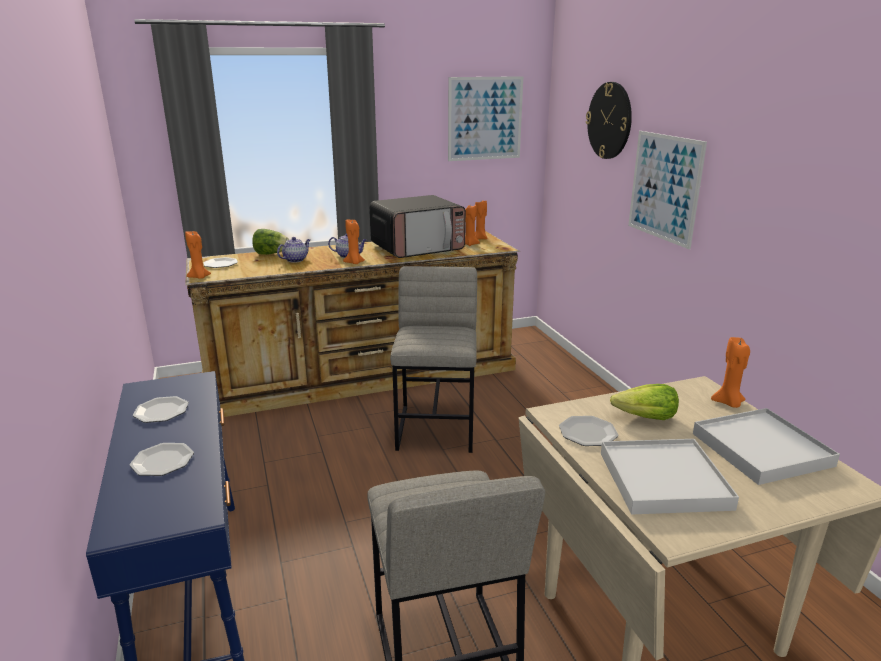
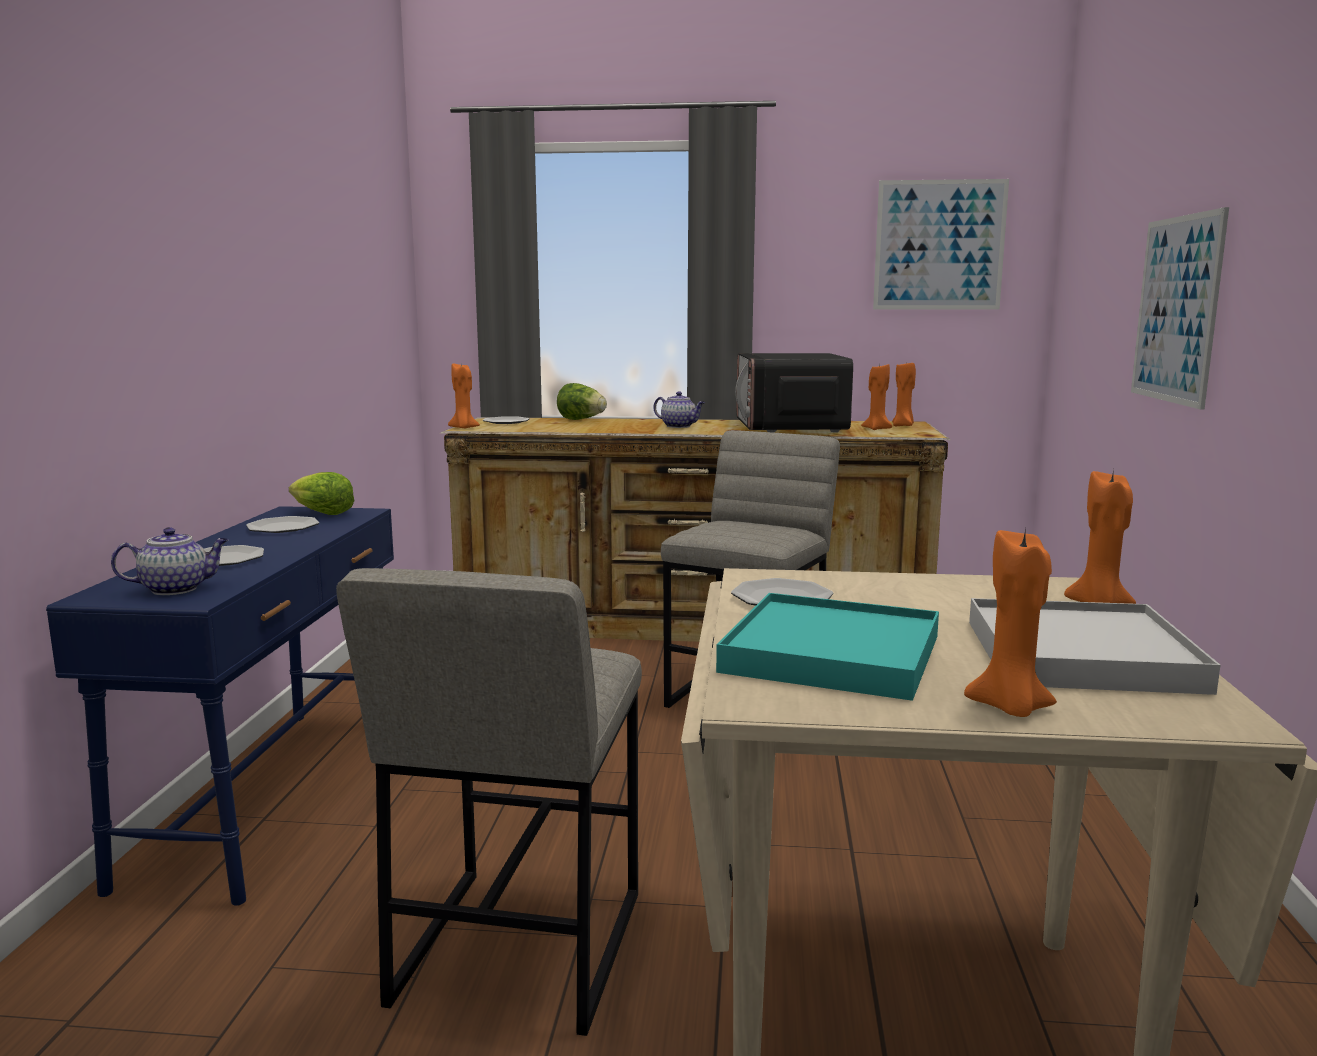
camera: 25 degrees right, 10 degrees down
teapot [277,237,310,263] -> teapot moved to [111,527,228,595]
orange candle [343,220,365,264] -> orange candle moved to [964,528,1057,717]
microwave [369,195,466,258] -> microwave turned 90 degrees clockwise [735,353,853,433]
wall clock [586,82,632,159] -> none
white tray [601,439,739,515] -> turquoise tray [716,593,939,701]
lettuce [610,384,679,420] -> lettuce moved to [289,472,354,515]

